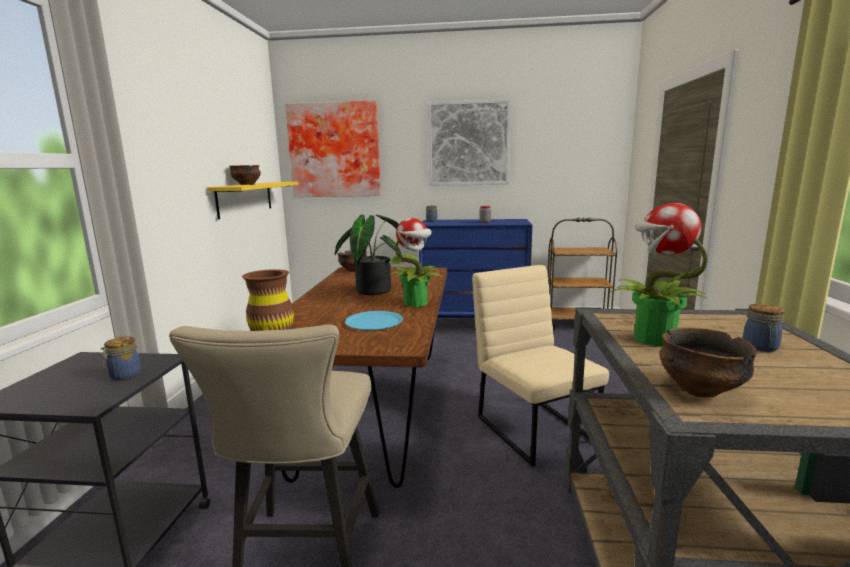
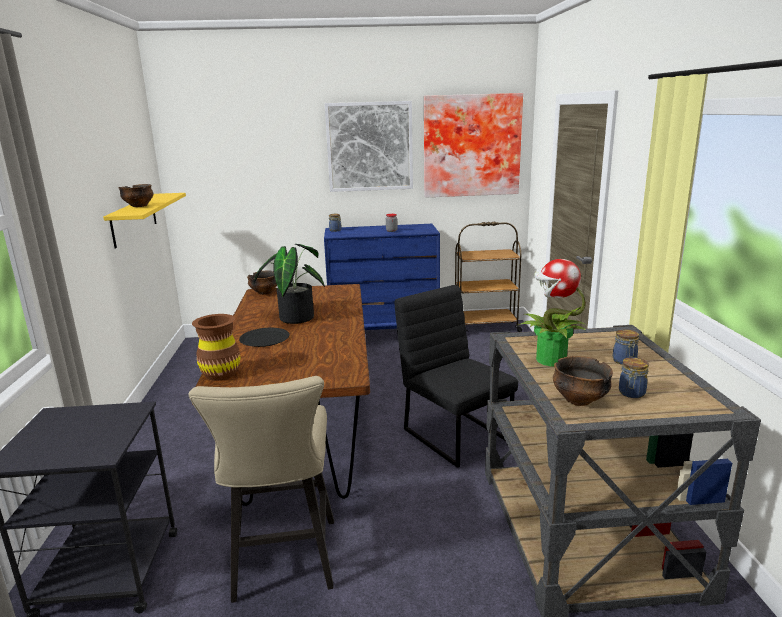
camera: 10 degrees left, 5 degrees up
jar [100,336,141,380] -> jar moved to [619,357,649,398]
picture [285,100,381,197] -> picture moved to [424,93,523,198]
blue plate [345,311,403,331] -> none
potted plant [388,218,442,307] -> none
beige chair [472,265,609,467] -> black chair [395,285,518,468]
none -> black plate [239,328,290,347]

